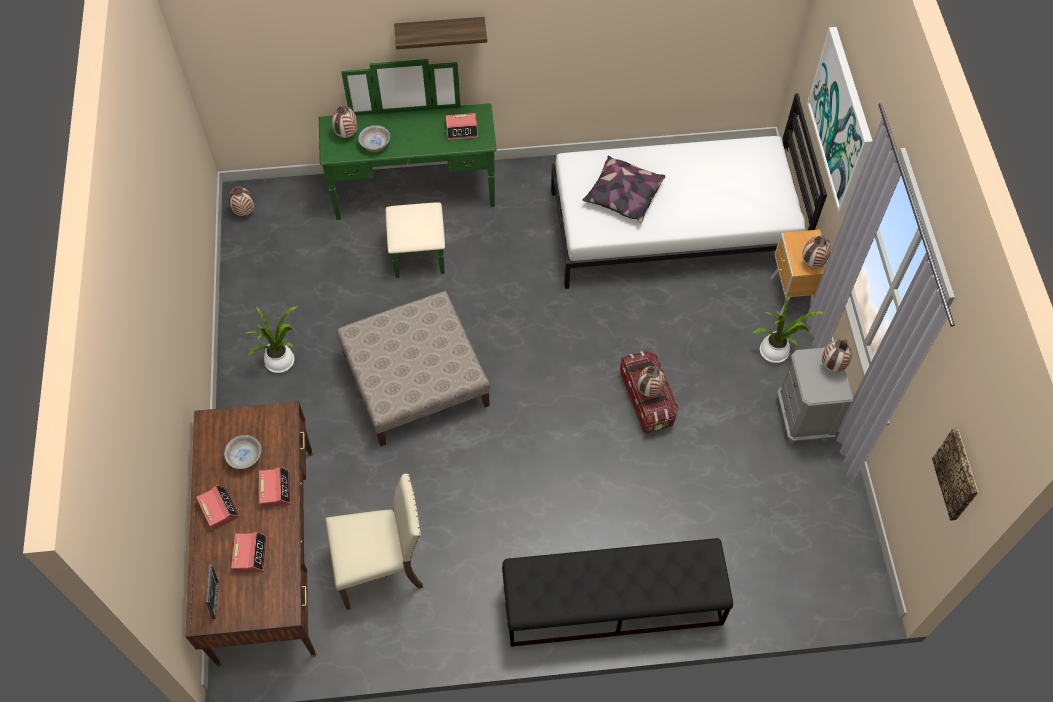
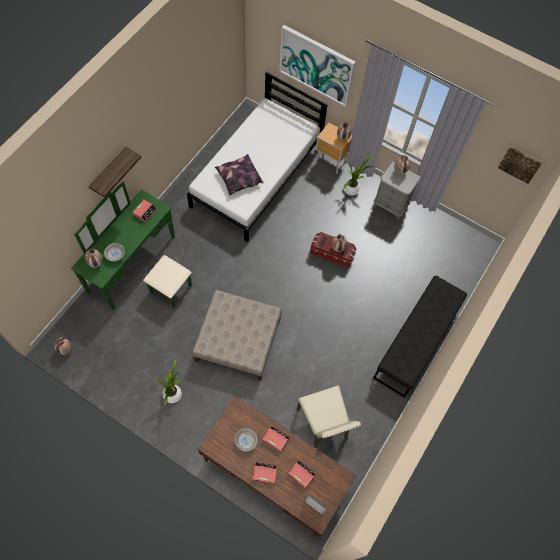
camera: 55 degrees left, 5 degrees up
beige chair [325,474,423,610] -> beige chair turned 135 degrees clockwise [297,386,361,449]

